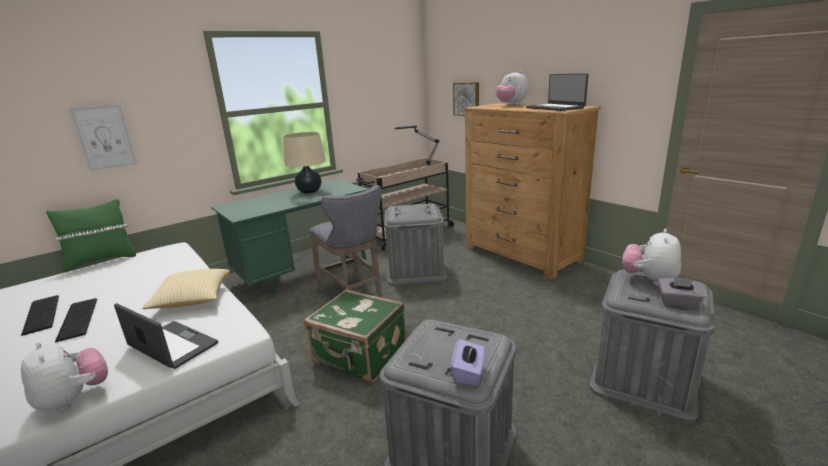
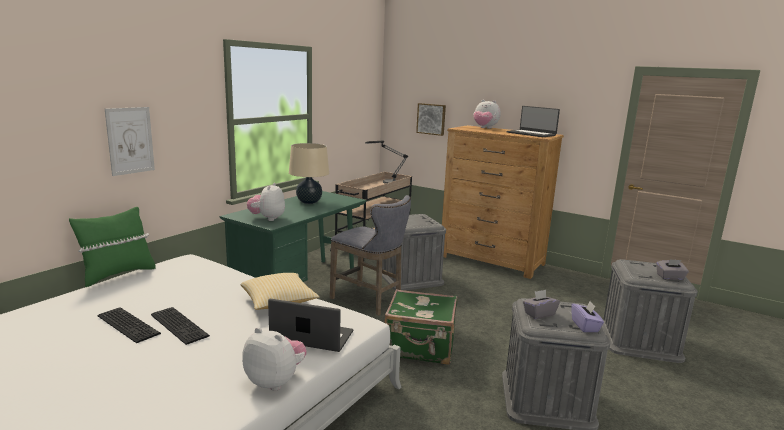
camera: 20 degrees left, 5 degrees down
plush toy [623,229,681,286] -> plush toy moved to [247,183,285,221]
none -> grey tissue box [523,290,560,319]

